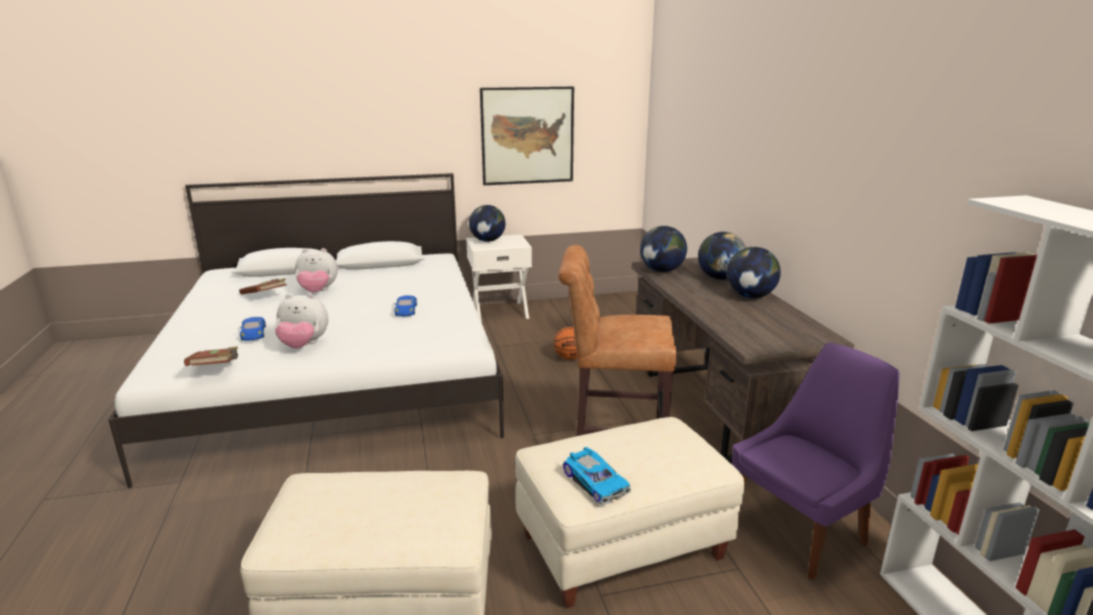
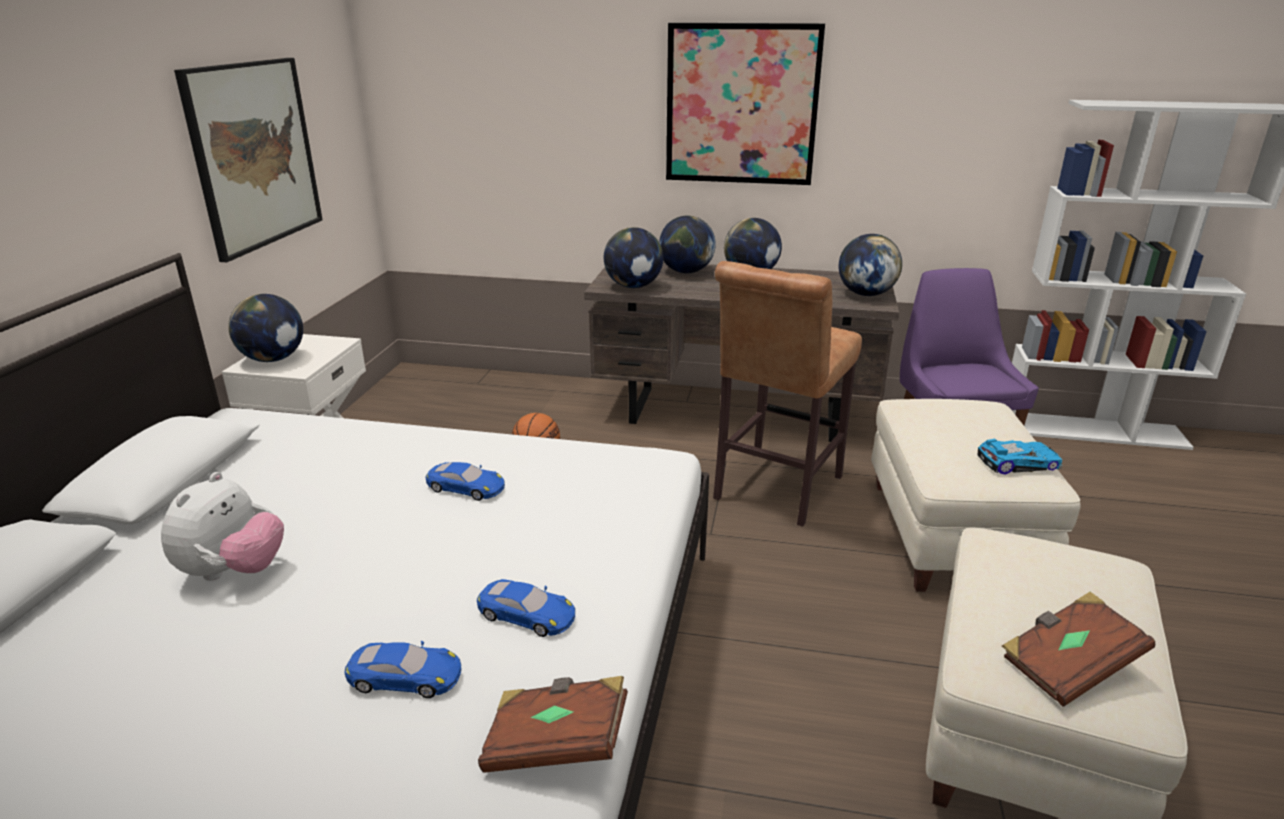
camera: 65 degrees left, 5 degrees up
brown book [239,278,287,294] -> brown book moved to [1002,592,1155,707]
plush toy [275,294,328,349] -> blue toy car [477,579,575,637]
none -> picture [666,23,825,185]
none -> globe [839,234,902,296]

